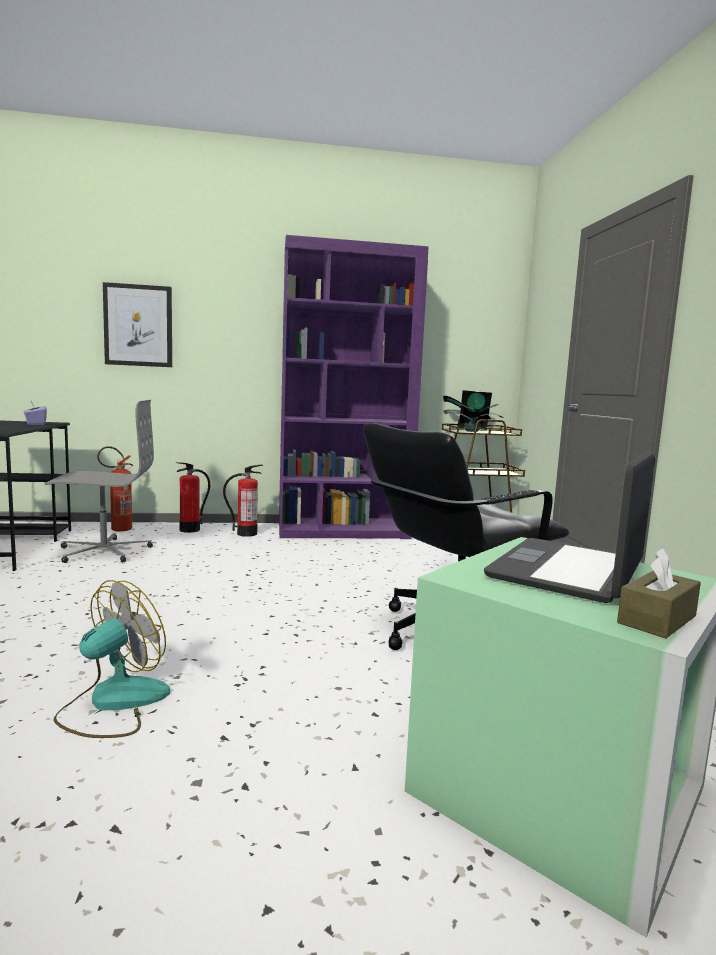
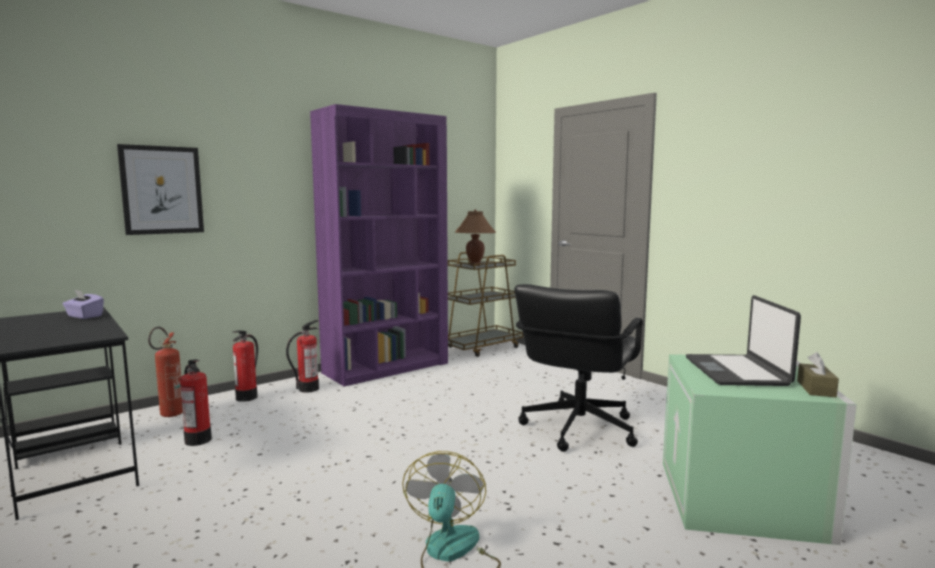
camera: 30 degrees left, 0 degrees up
grey office chair [45,400,154,563] -> fire extinguisher [180,359,212,446]
potted plant [443,390,503,432] -> brown table lamp [455,209,496,266]

